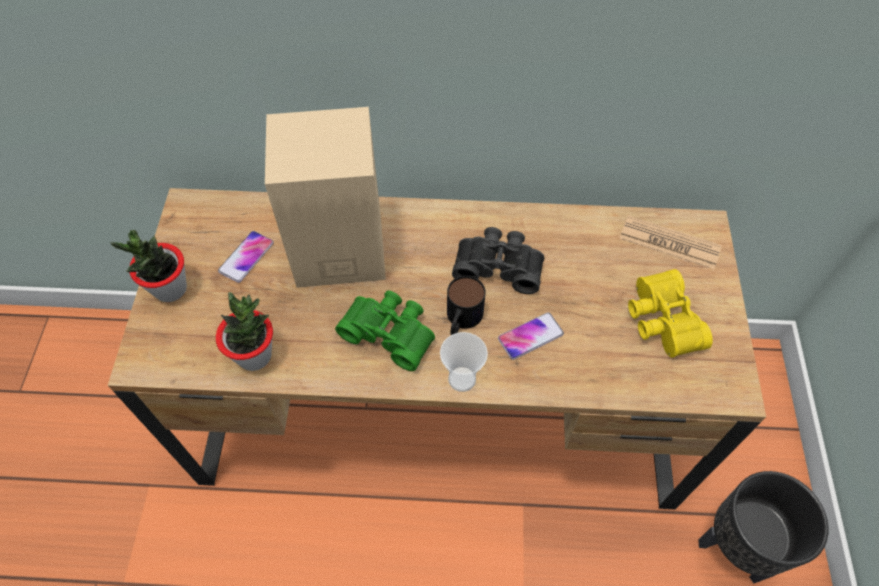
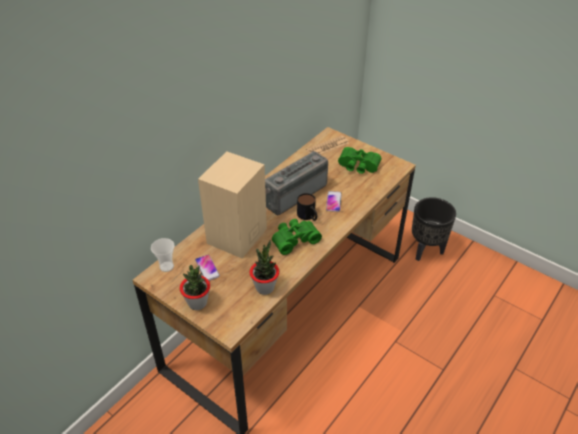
camera: 55 degrees left, 15 degrees down
cup [440,332,488,392] -> cup moved to [151,238,175,272]
black binoculars [452,227,544,294] -> radio [265,151,328,215]
yellow binoculars [628,269,713,358] -> green binoculars [338,147,381,174]

